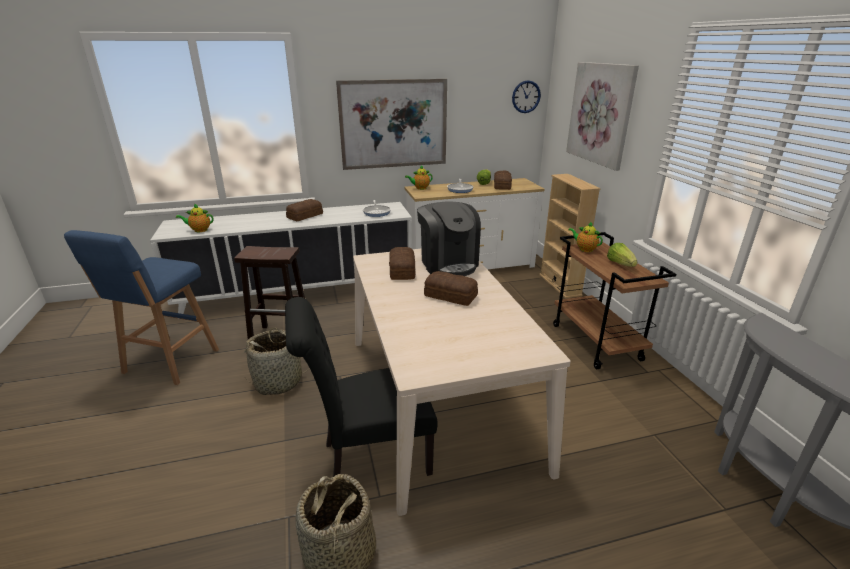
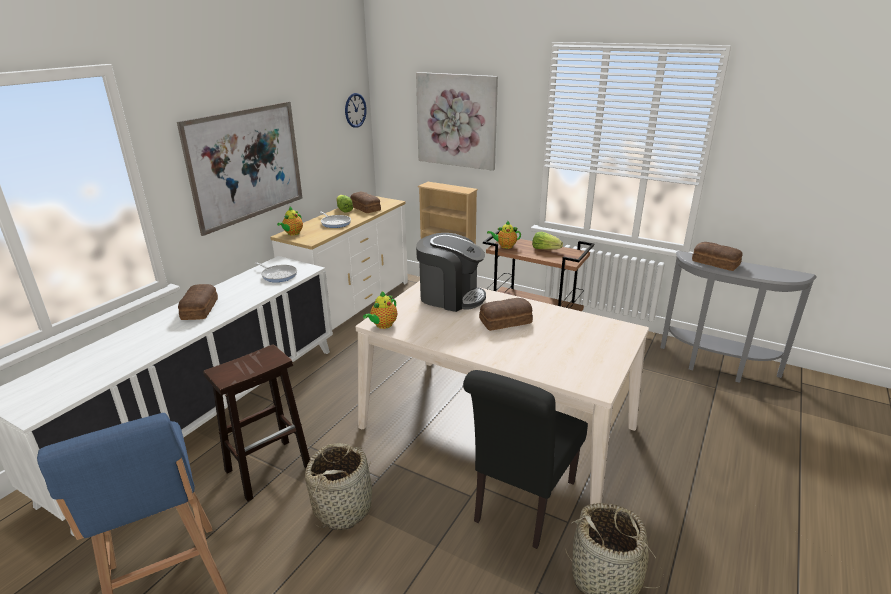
camera: 45 degrees left, 0 degrees up
teapot [176,203,214,232] -> teapot moved to [363,291,397,329]
bread [389,247,415,280] -> bread moved to [692,242,743,271]

